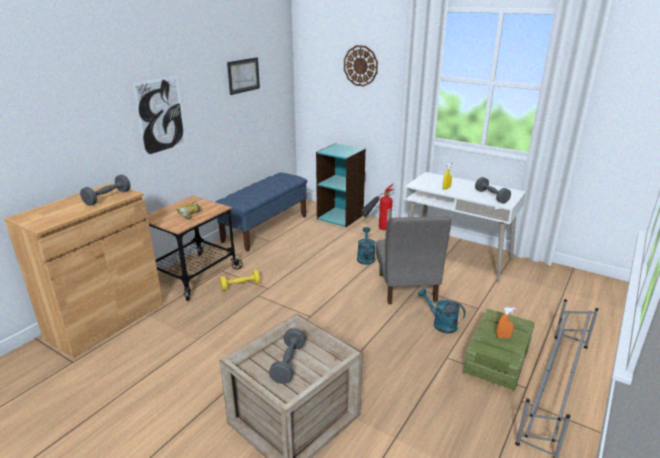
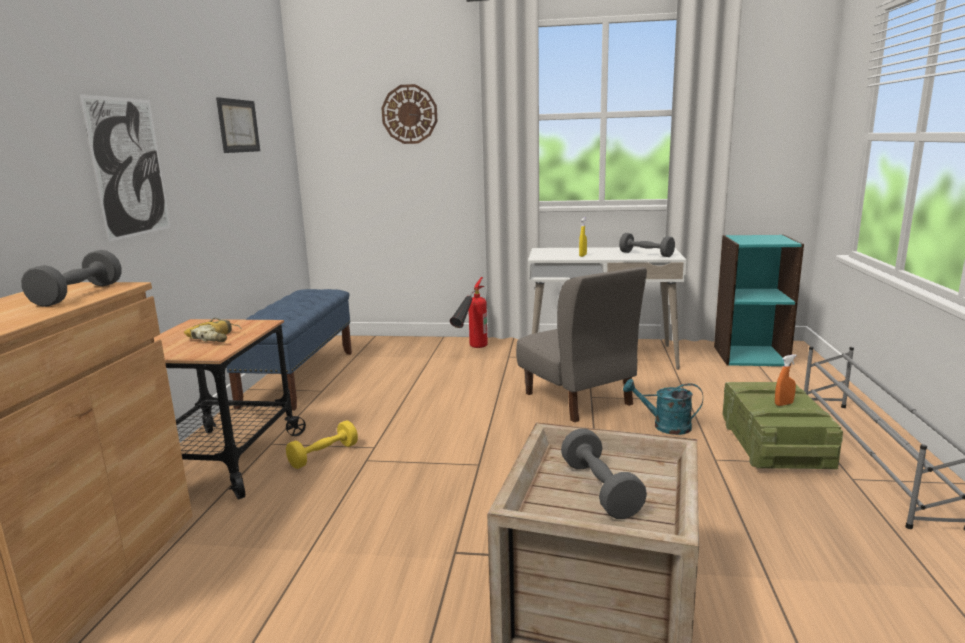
camera: 25 degrees left, 10 degrees down
turquoise bookcase [316,143,366,227] -> turquoise bookcase moved to [714,235,804,366]
turquoise watering can [357,227,376,265] -> none

